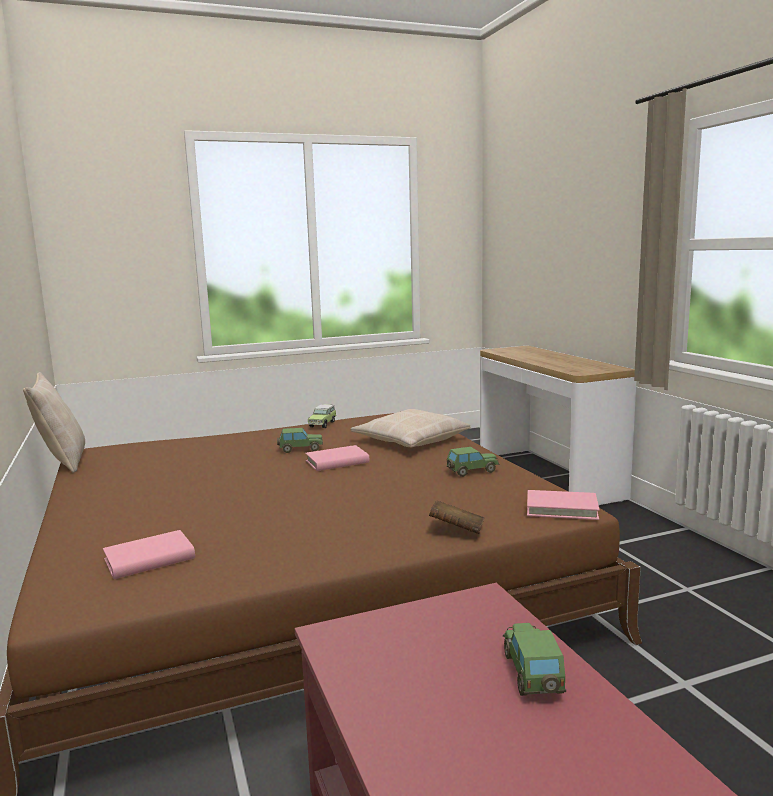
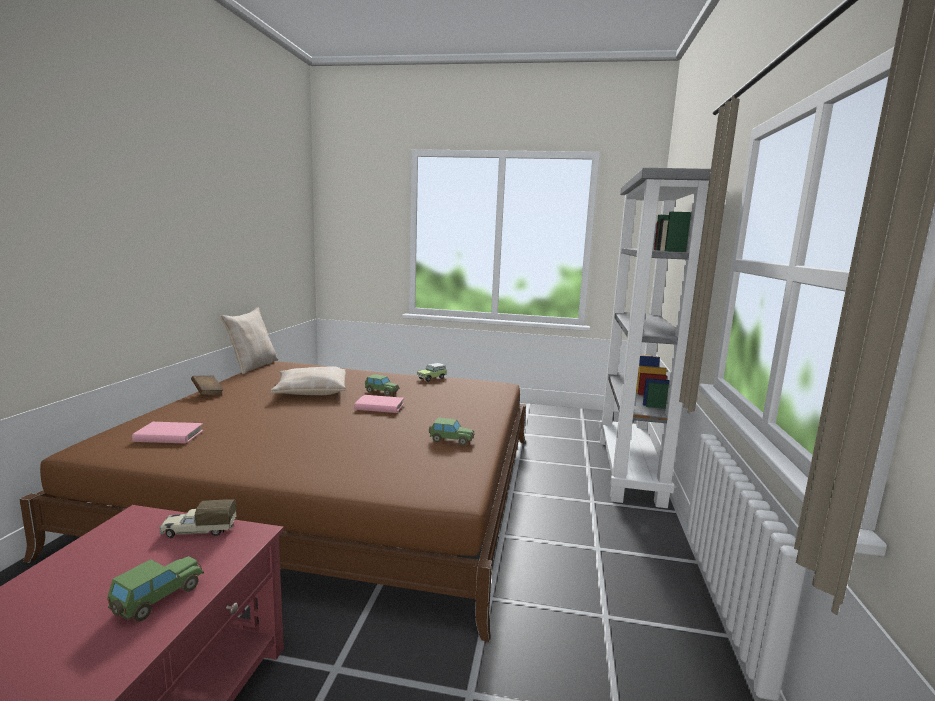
camera: 30 degrees right, 0 degrees up
beige pillow [351,409,470,447] -> beige pillow moved to [270,367,346,395]
brown book [429,501,484,534] -> brown book moved to [191,376,223,395]
console table [480,345,636,505] -> grey bookcase [599,168,711,508]
pink book [527,490,600,520] -> none
none -> toy truck [159,499,236,538]

